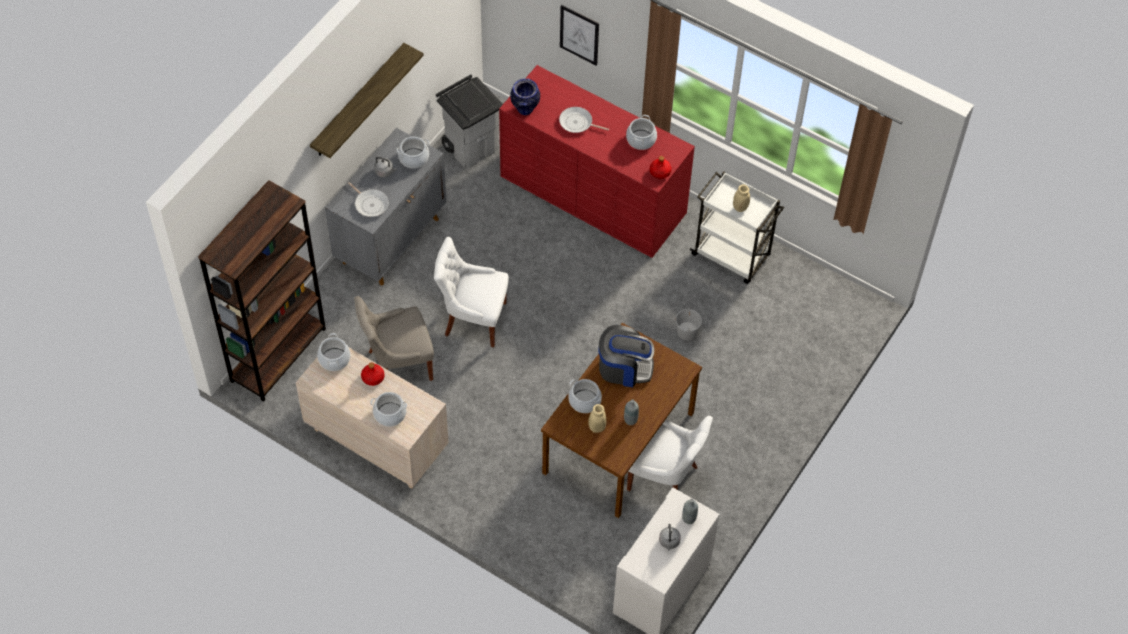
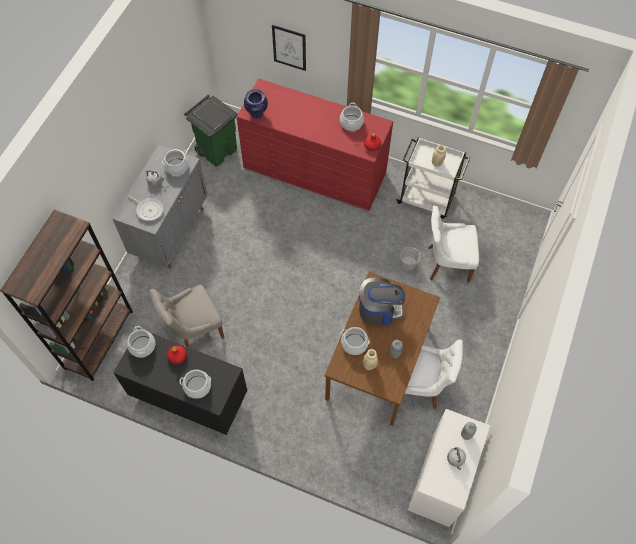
camera: 10 degrees left, 5 degrees up
beige dresser [296,348,449,488] -> black dresser [113,328,247,435]
shelf [310,43,424,158] -> none
white chair [434,237,509,347] -> white chair moved to [428,206,479,283]
grey trash can [436,74,503,169] -> green trash can [184,95,238,167]
frying pan [559,107,609,133] -> none

